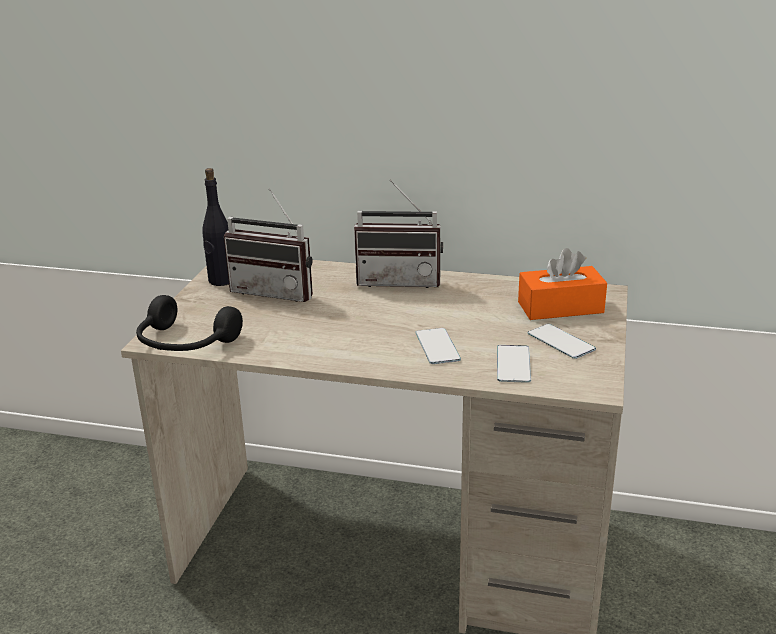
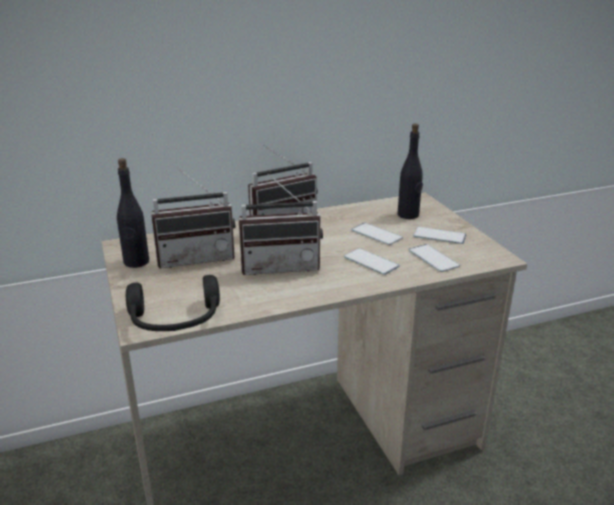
camera: 35 degrees left, 0 degrees up
orange tissue box [518,248,607,320] -> black bottle [397,124,423,219]
none -> radio [239,174,323,275]
none -> phone [351,223,403,245]

